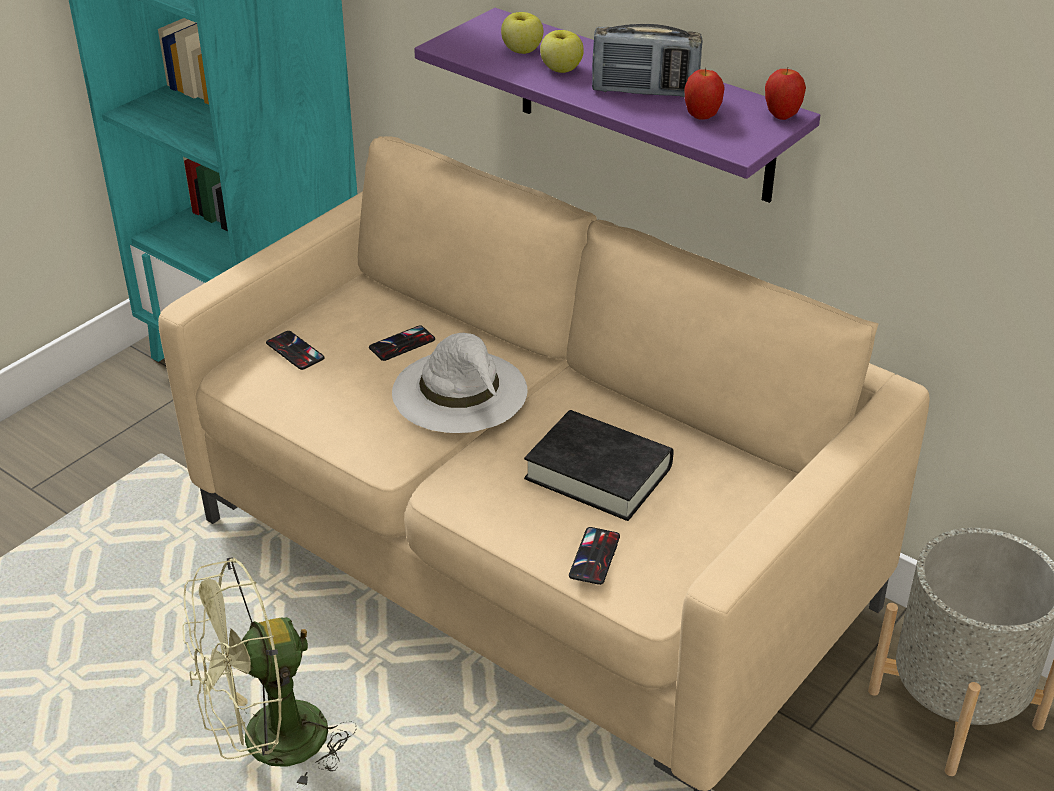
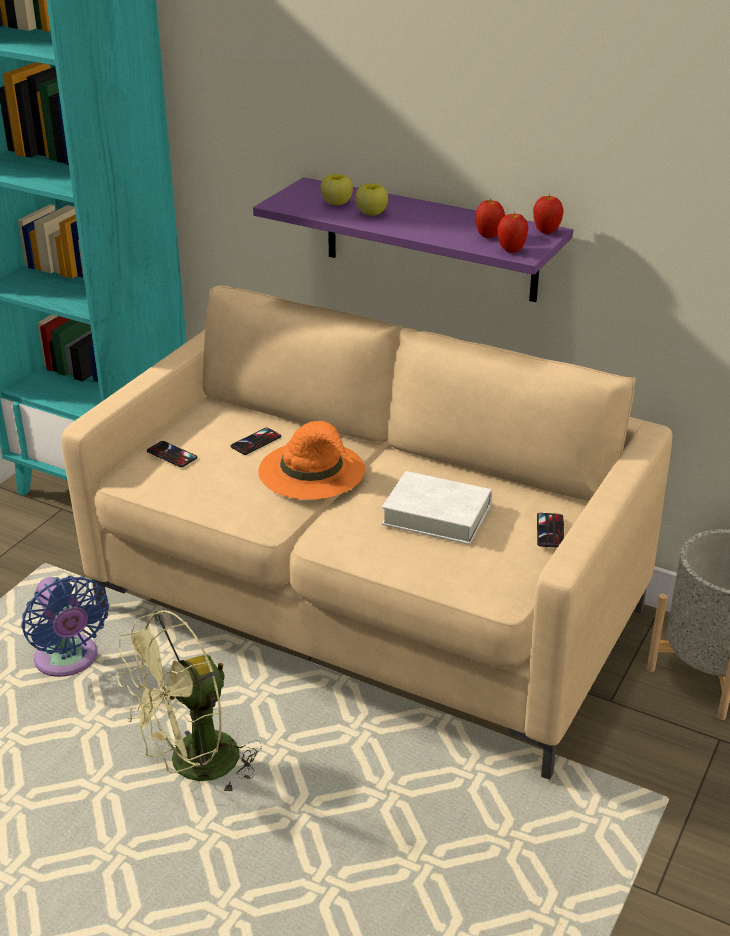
camera: 10 degrees left, 5 degrees down
white hat [392,333,527,433] -> orange hat [258,421,365,500]
black book [524,410,674,521] -> white book [382,471,492,545]
phone [569,527,620,585] -> phone moved to [537,513,564,548]
radio [592,24,702,97] -> none
none -> blue fan [21,576,109,677]
none -> apple [497,211,529,253]

